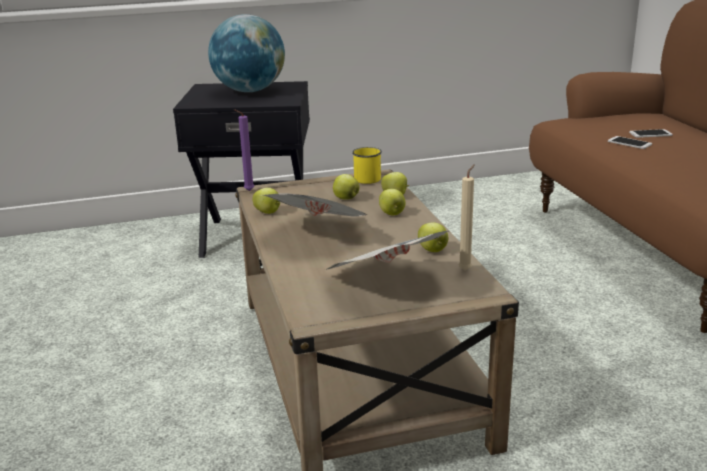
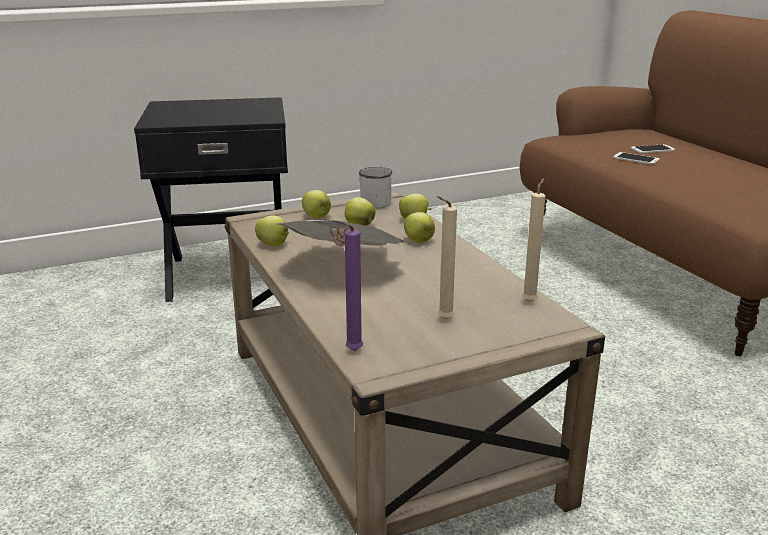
camera: 10 degrees left, 0 degrees up
globe [208,14,285,92] -> none
purple candle [234,109,254,191] -> purple candle moved to [340,221,363,351]
newspaper [326,231,449,270] -> beige candle [437,196,457,320]
yellow mug [352,147,382,184] -> white mug [359,167,393,209]
apple [418,222,448,252] -> apple moved to [302,190,331,218]

